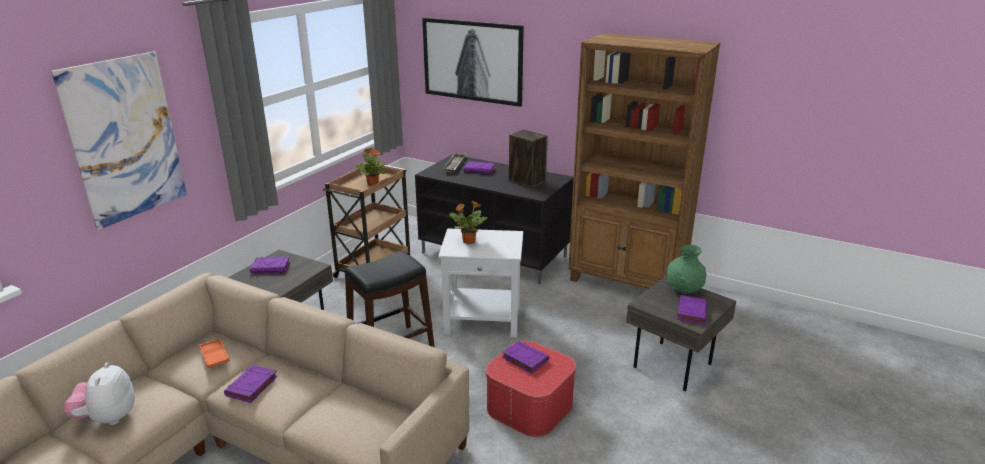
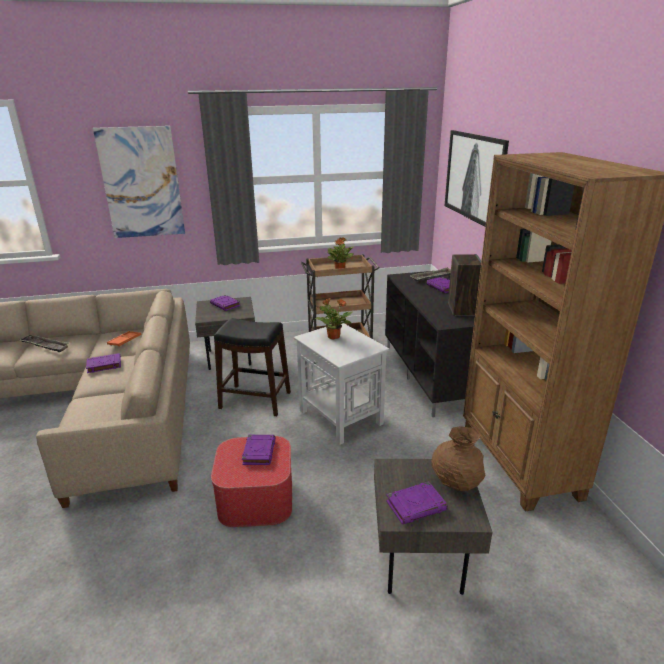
camera: 50 degrees right, 0 degrees up
plush toy [63,362,135,425] -> tray [19,334,69,352]
green vase [667,244,707,294] -> brown vase [431,426,485,491]

